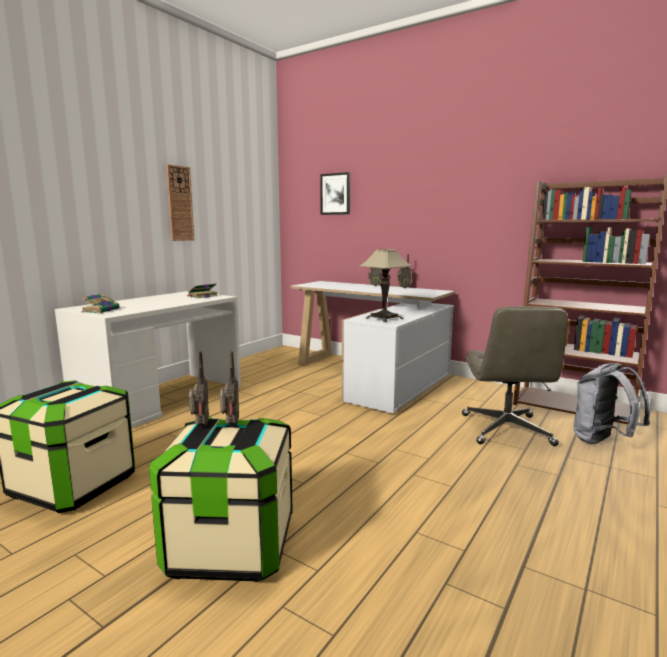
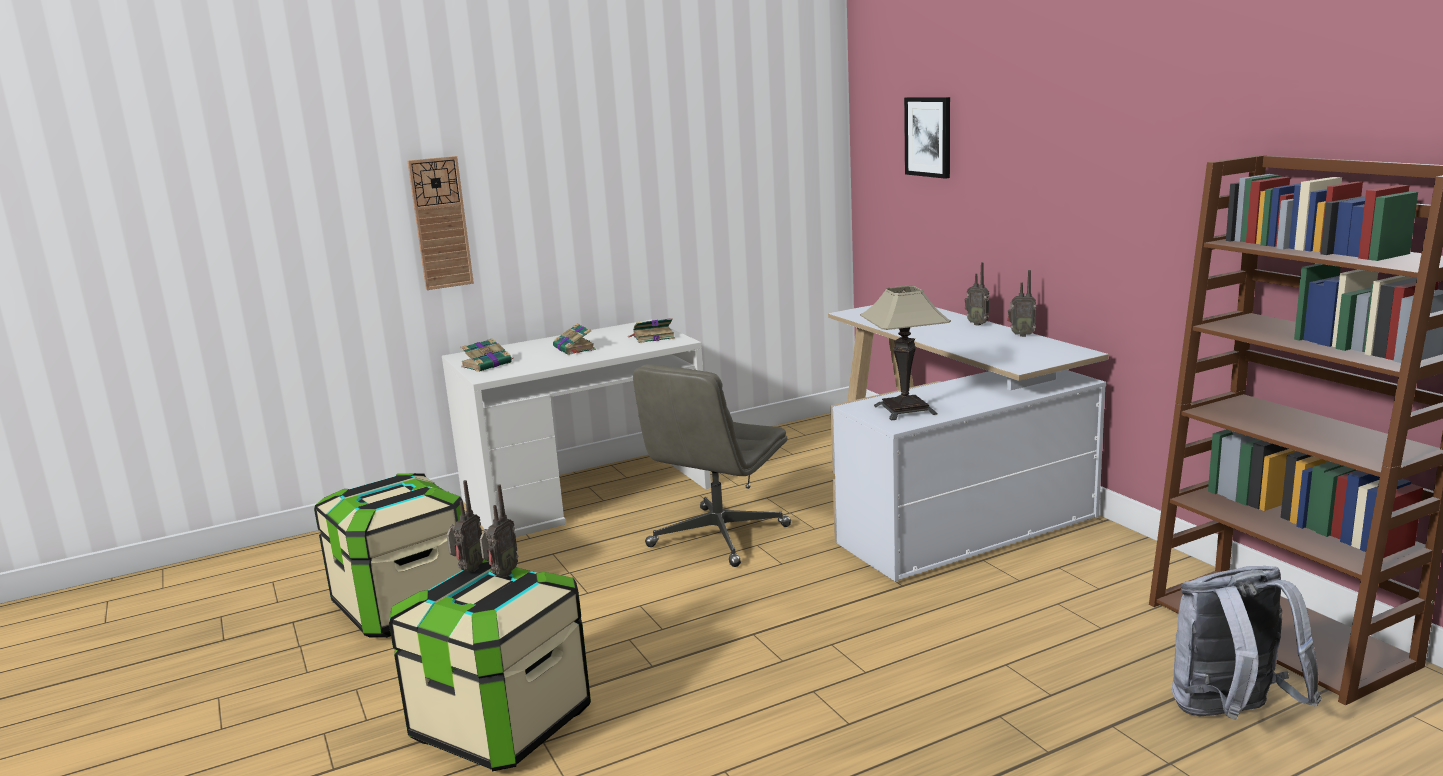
camera: 30 degrees right, 5 degrees up
wall clock [166,164,194,241] -> wall clock moved to [408,156,474,290]
grey office chair [462,306,568,446] -> grey office chair moved to [633,364,791,567]
none -> book [553,323,596,355]

